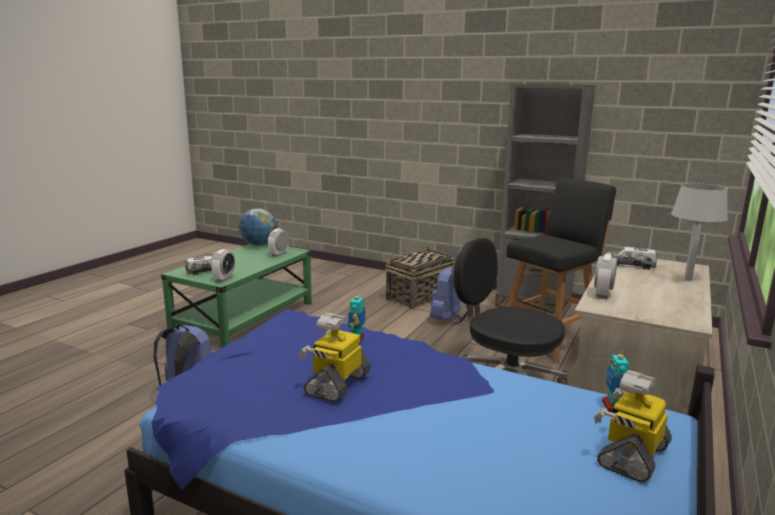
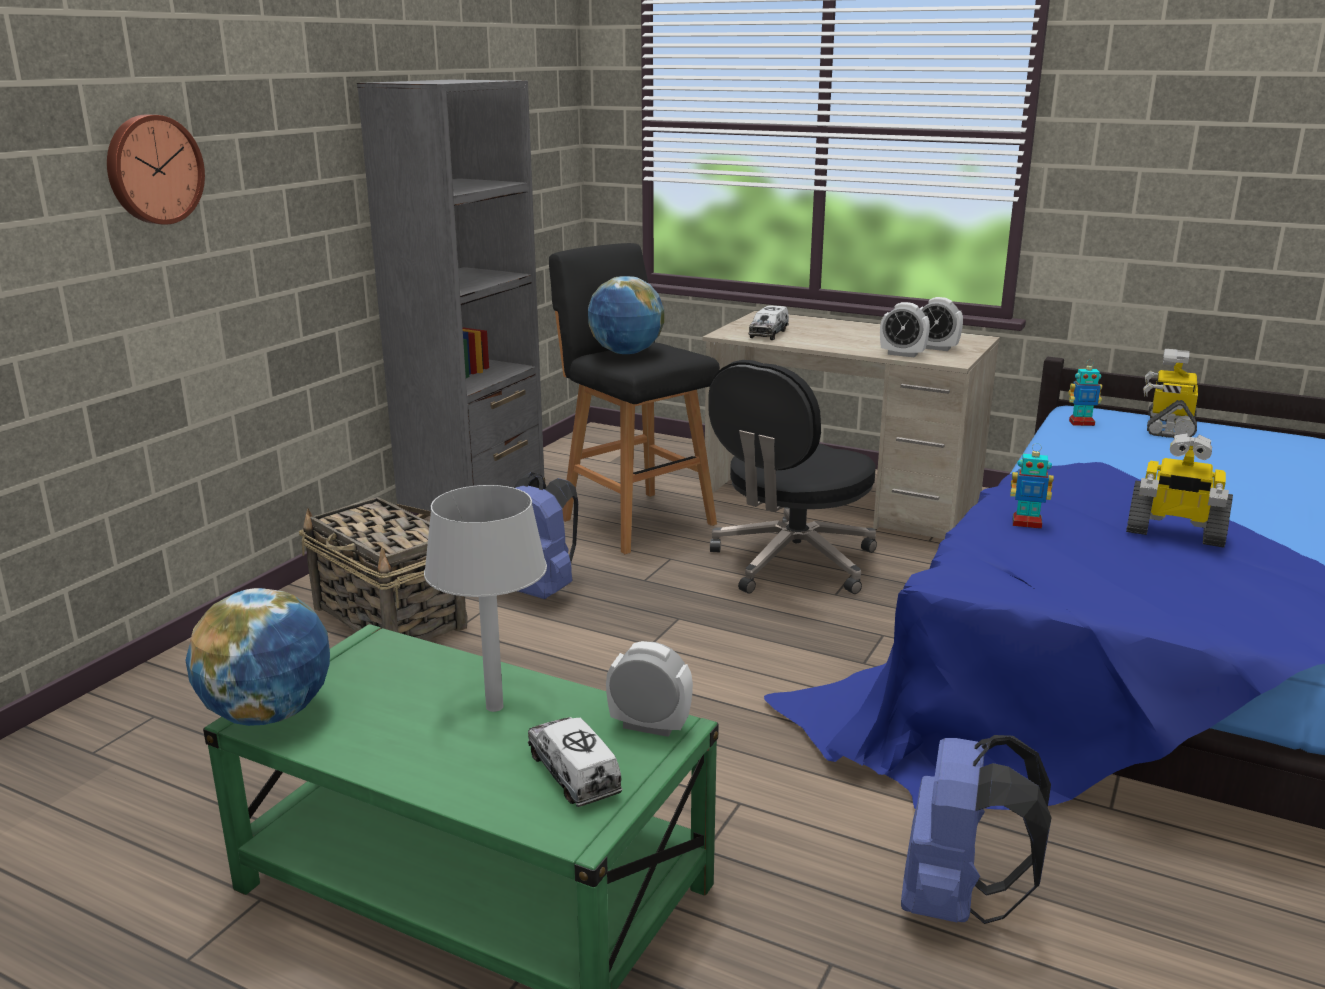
camera: 90 degrees left, 5 degrees up
alarm clock [268,228,289,257] -> alarm clock moved to [920,297,963,351]
toy robot [594,370,672,482] -> toy robot turned 75 degrees clockwise [1144,349,1198,438]
grey table lamp [671,183,728,281] -> grey table lamp moved to [424,485,547,712]
none -> wall clock [107,114,205,225]
none -> globe [588,276,664,354]

